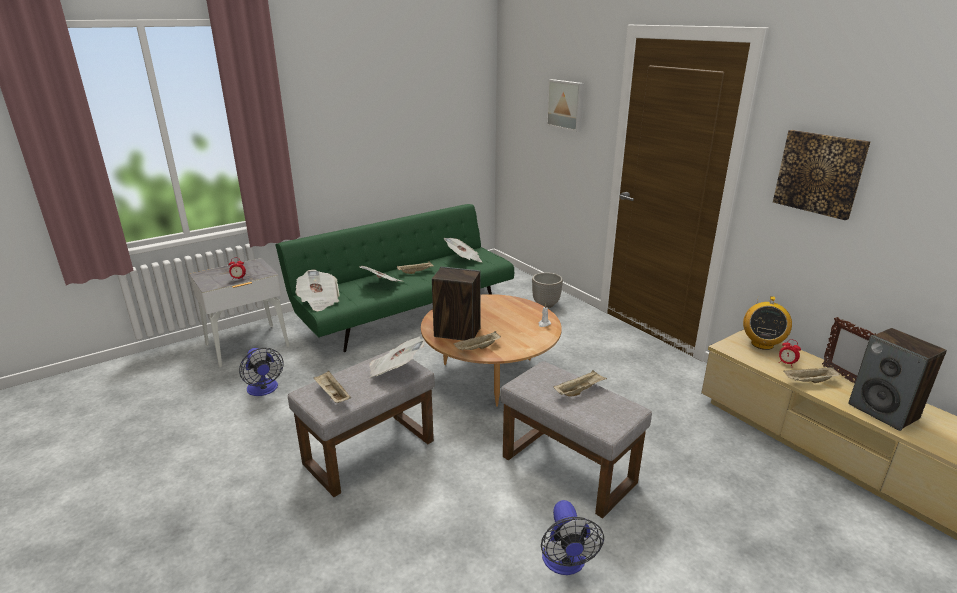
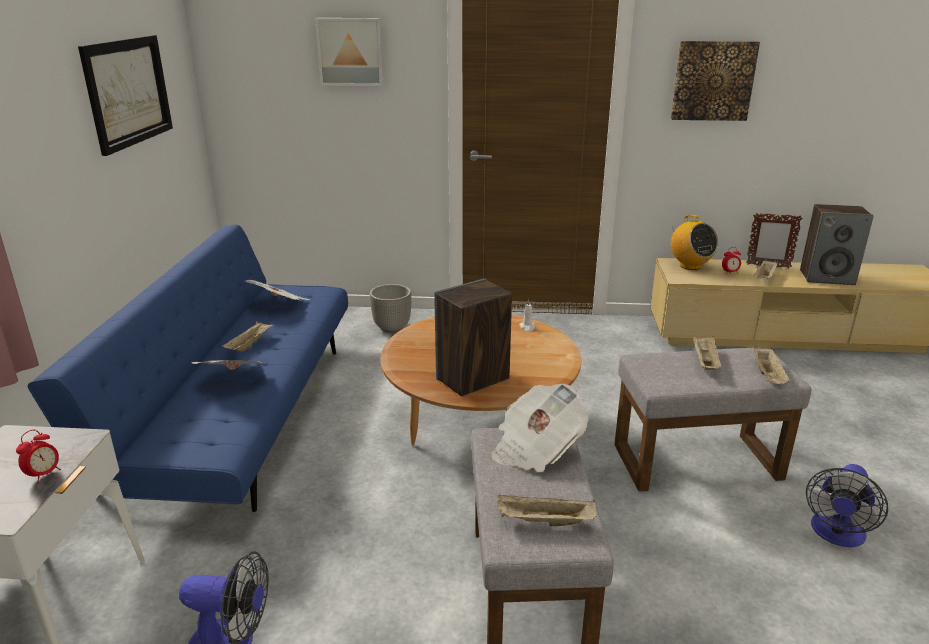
camera: 50 degrees left, 0 degrees up
green sofa [275,204,514,352] -> blue sofa [28,225,348,512]
newspaper [295,270,340,311] -> none
beige tray [454,331,501,351] -> beige tray moved to [754,346,791,384]
fan [541,500,604,575] -> fan turned 90 degrees clockwise [806,464,888,547]
none -> picture [78,35,173,156]

